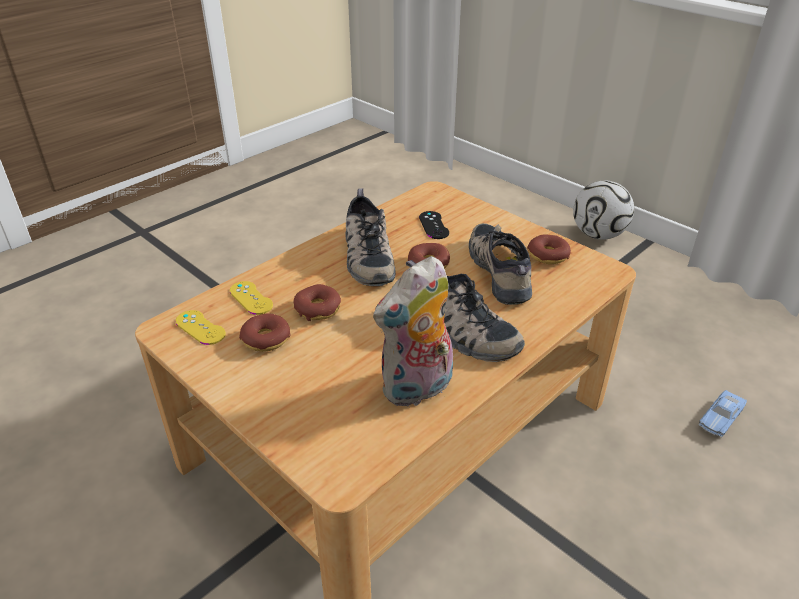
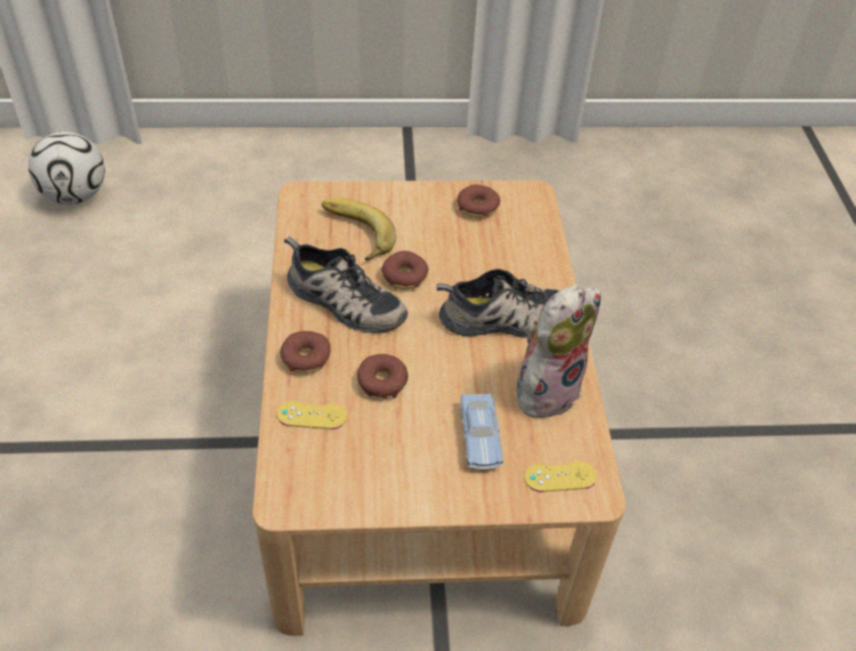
camera: 50 degrees left, 10 degrees up
yellow game controller [175,310,226,345] -> yellow game controller moved to [524,461,597,492]
donut [239,313,291,352] -> donut moved to [280,331,331,373]
plush toy [373,256,453,408] -> plush toy turned 135 degrees counterclockwise [516,284,601,418]
black game controller [419,211,449,239] -> banana [322,198,396,261]
shoe [469,223,532,305] -> none
football [573,181,634,240] -> football moved to [28,132,105,204]
blue toy car [699,390,747,437] -> blue toy car moved to [461,393,503,469]

